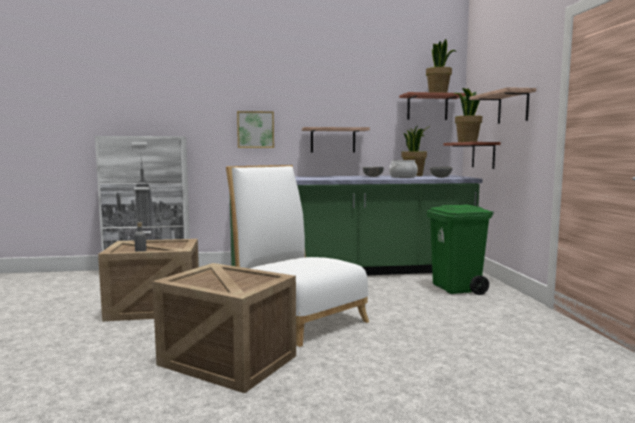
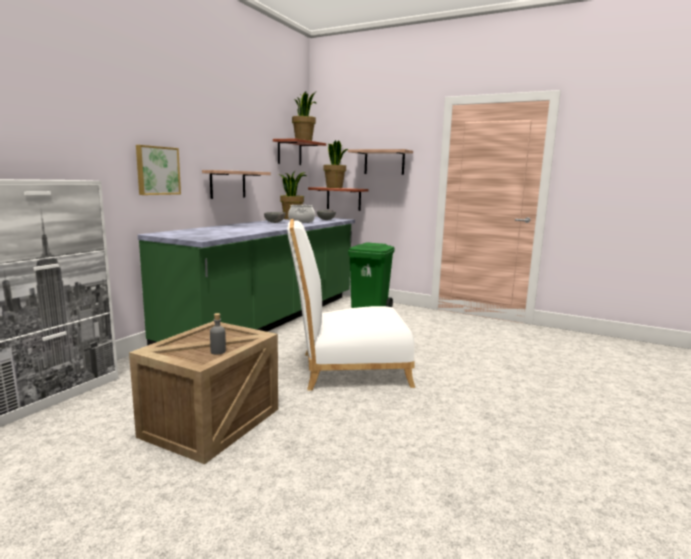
camera: 55 degrees left, 5 degrees up
crate [152,263,296,393] -> none

